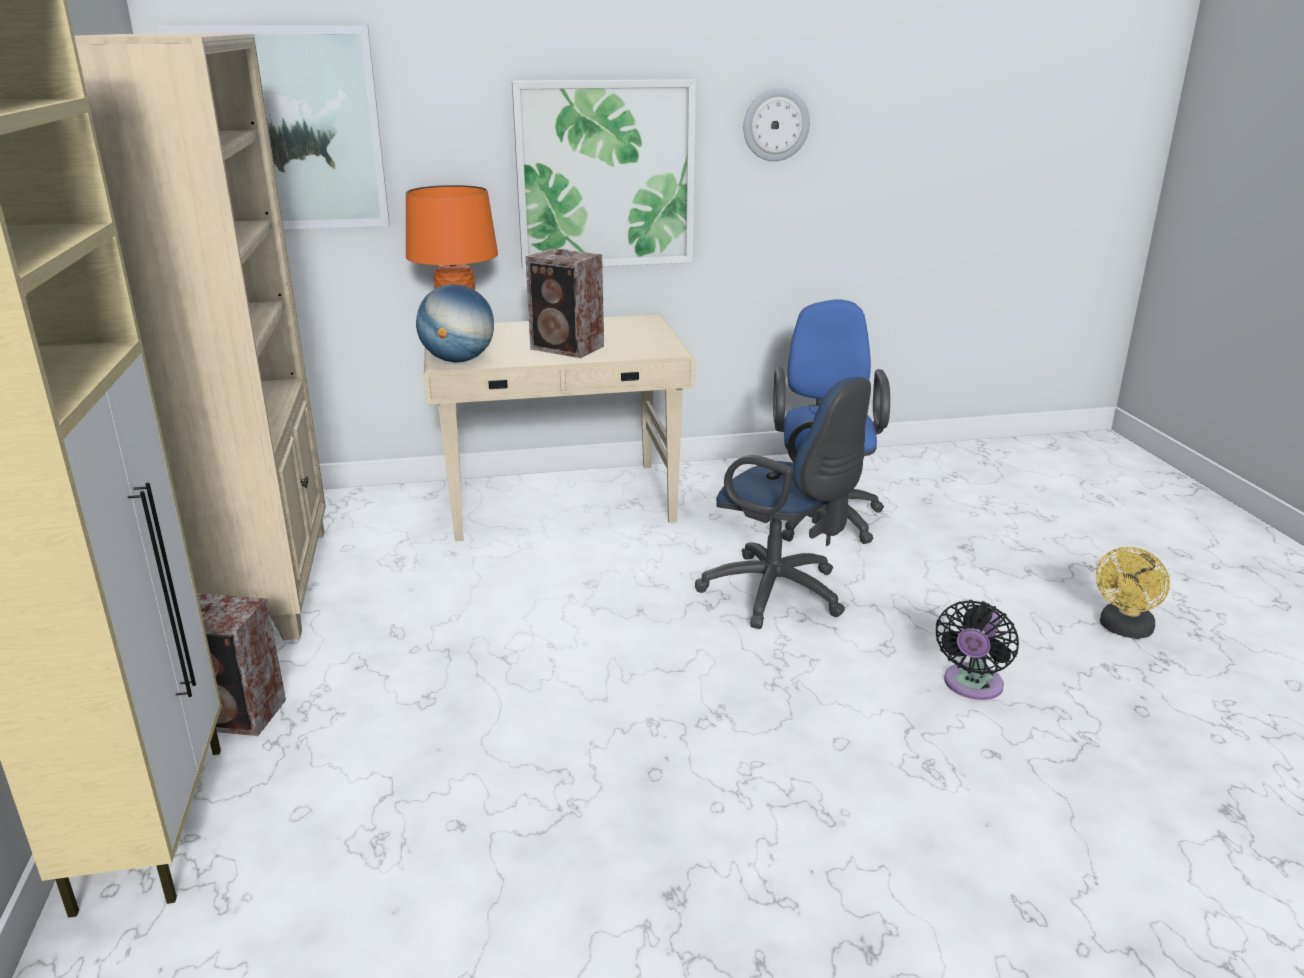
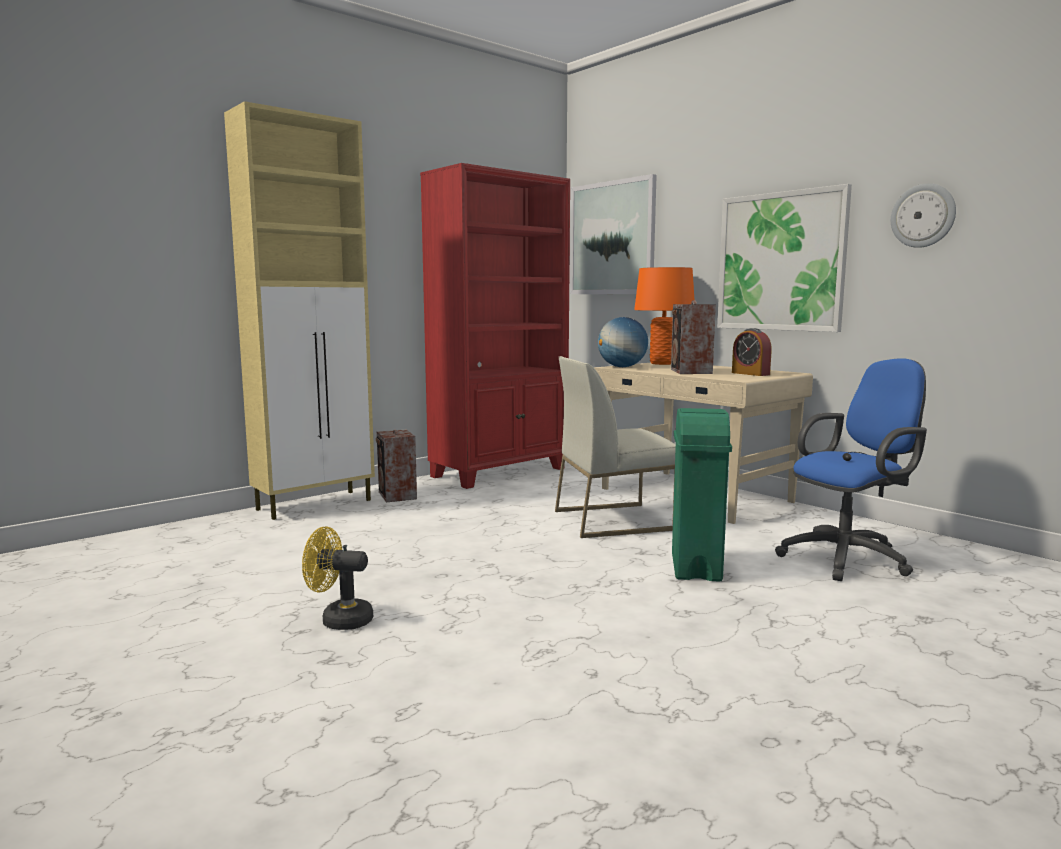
camera: 60 degrees right, 15 degrees down
beige bookcase [74,34,326,640] -> red bookcase [420,163,570,489]
blue office chair [695,377,871,629] -> green trash can [672,408,732,582]
black fan [936,600,1019,700] -> none
yellow fan [1096,547,1170,639] -> yellow fan moved to [302,527,373,630]
none -> white chair [555,356,676,538]
none -> alarm clock [732,328,772,376]

